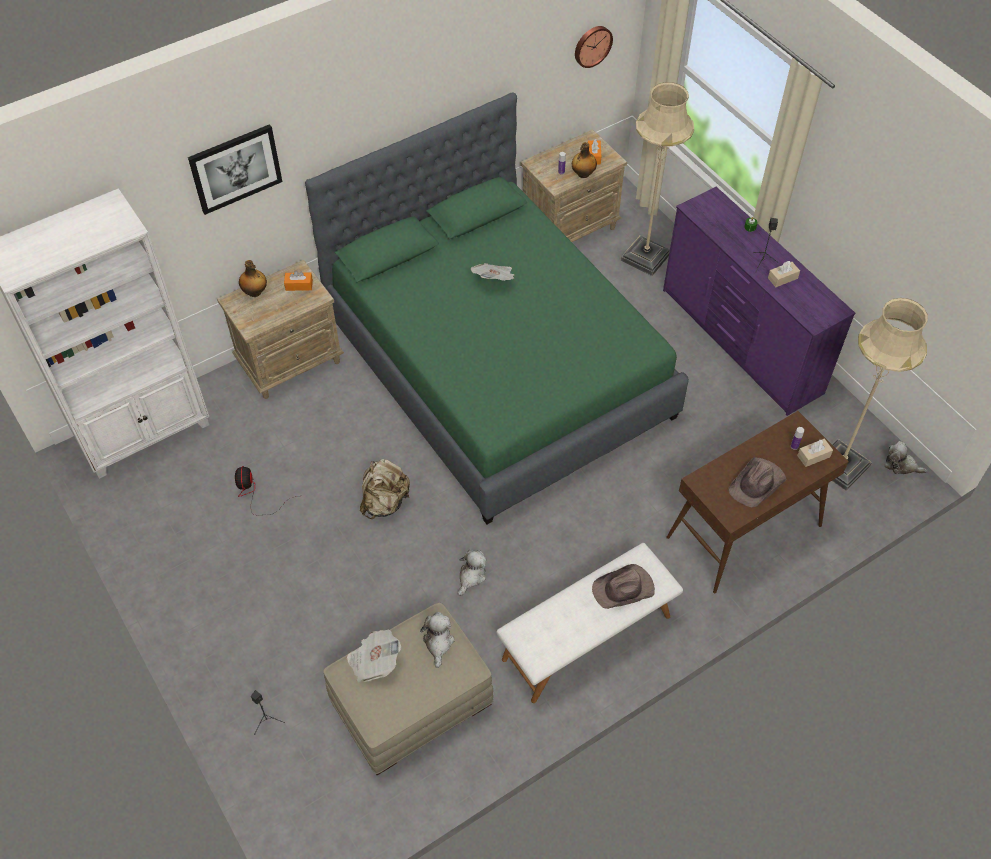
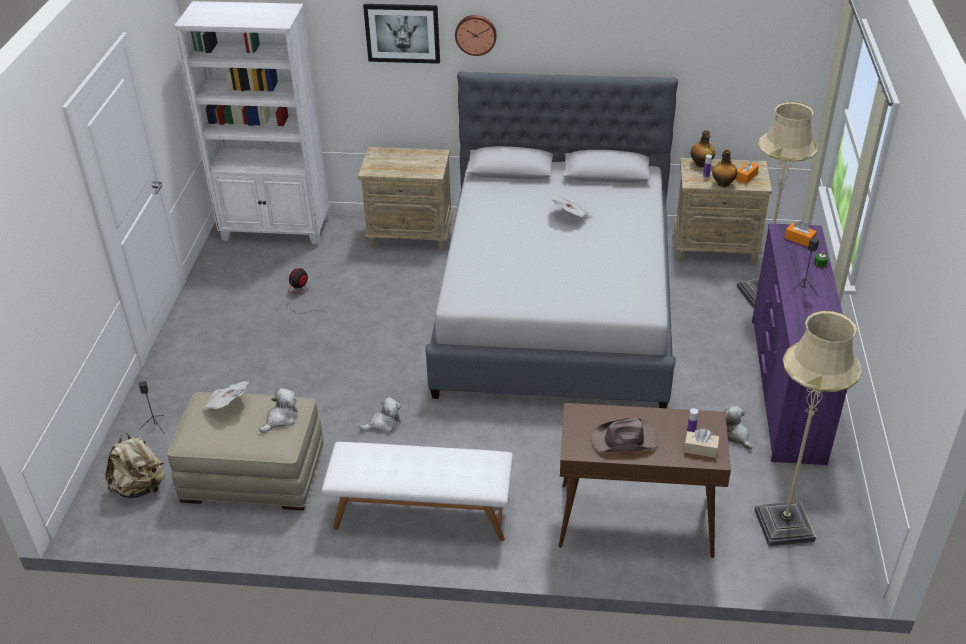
camera: 40 degrees right, 15 degrees down
bottle [239,260,267,297] -> bottle moved to [691,130,715,167]
orange tissue box [284,271,313,291] -> orange tissue box moved to [784,221,817,247]
green bed [305,93,689,524] -> grey bed [425,71,678,408]
beige backpack [360,459,410,519] -> beige backpack moved to [105,432,165,498]
wall clock [575,26,613,68] -> wall clock moved to [455,15,497,56]
brown hat [592,564,655,609] -> none
beige tissue box [768,261,800,287] -> none
plush toy [885,441,928,474] -> plush toy moved to [724,406,753,450]

